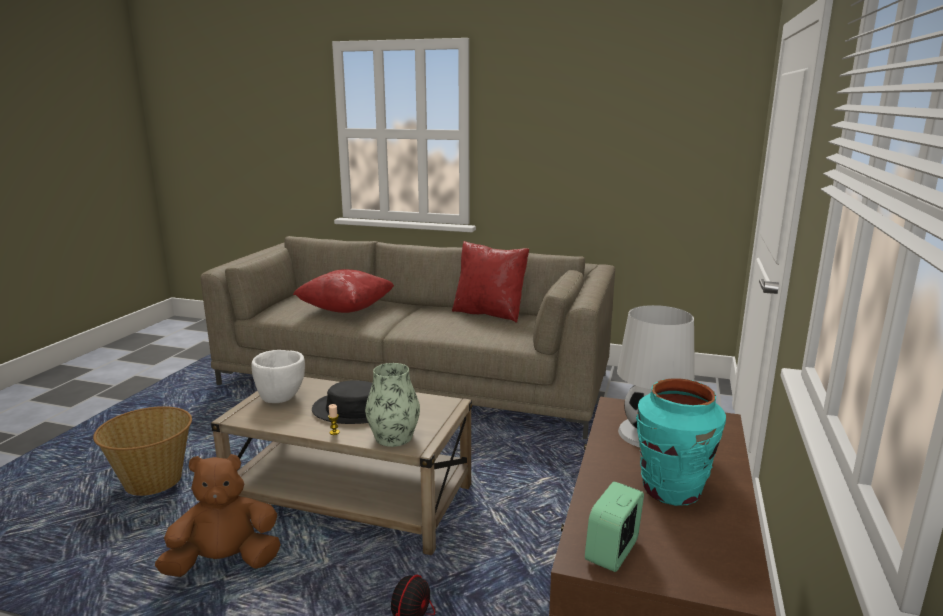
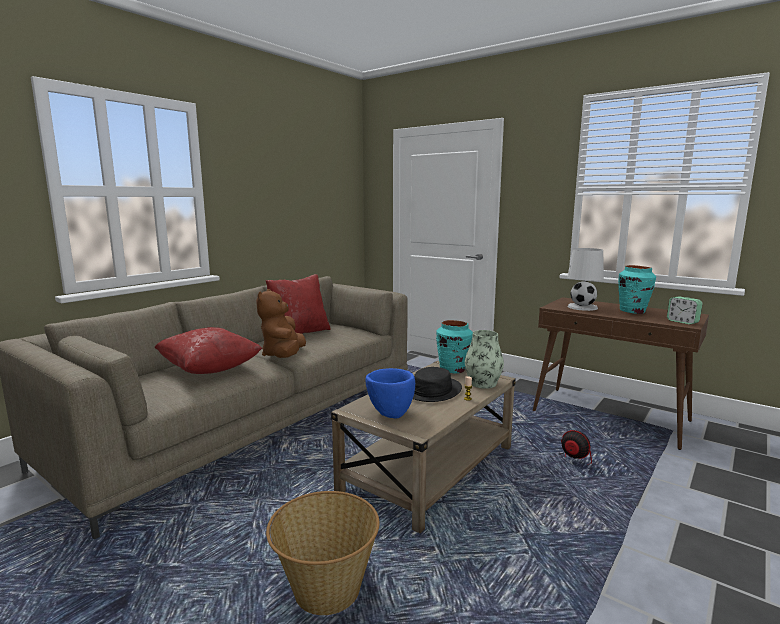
camera: 70 degrees left, 5 degrees down
brown plush toy [155,454,281,577] -> brown plush toy moved to [256,289,306,358]
white bowl [251,350,305,403] -> blue bowl [365,368,415,419]
none -> turquoise vase [436,320,473,373]

